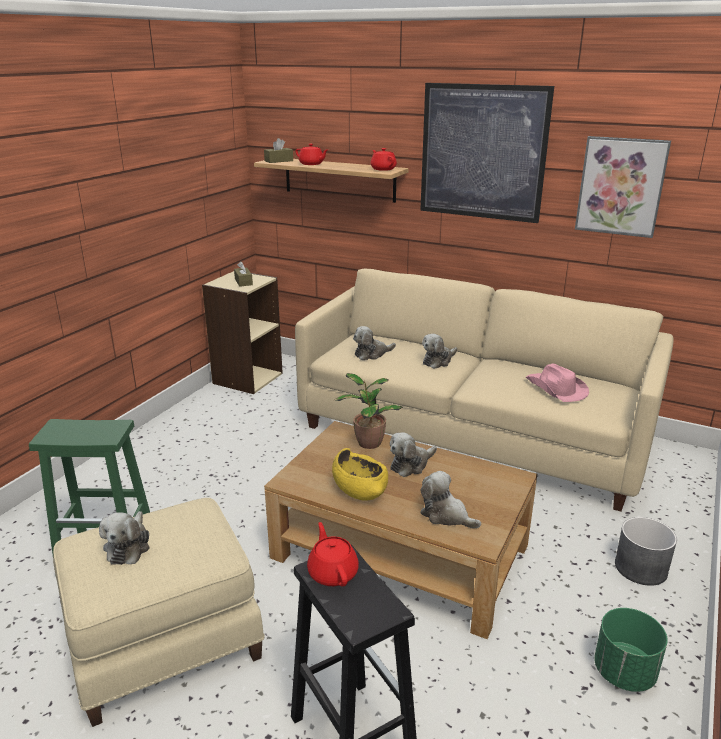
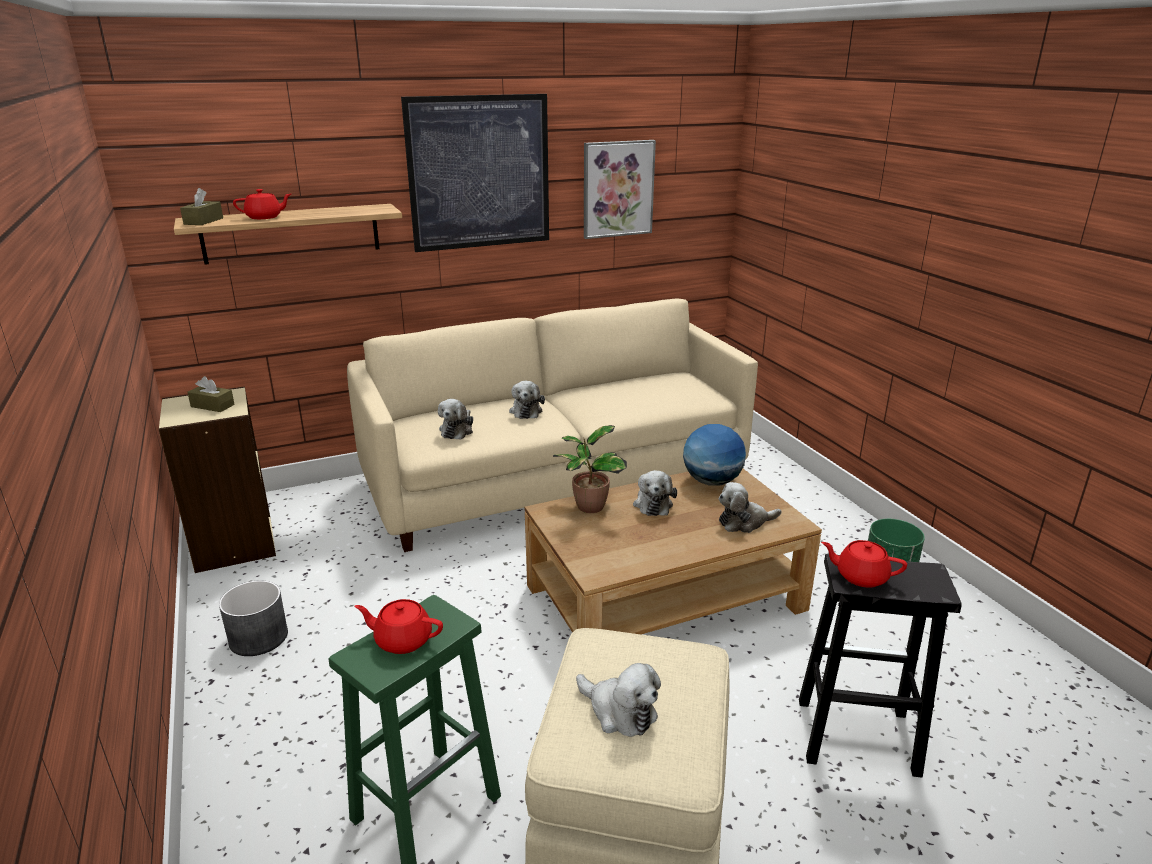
camera: 50 degrees left, 0 degrees up
yellow bowl [332,448,388,501] -> none
red teapot [370,148,397,171] -> red teapot moved to [355,599,443,654]
pink hat [526,363,589,402] -> none
grey planter [615,517,677,586] -> grey planter moved to [219,580,288,656]
none -> globe [683,424,746,486]

